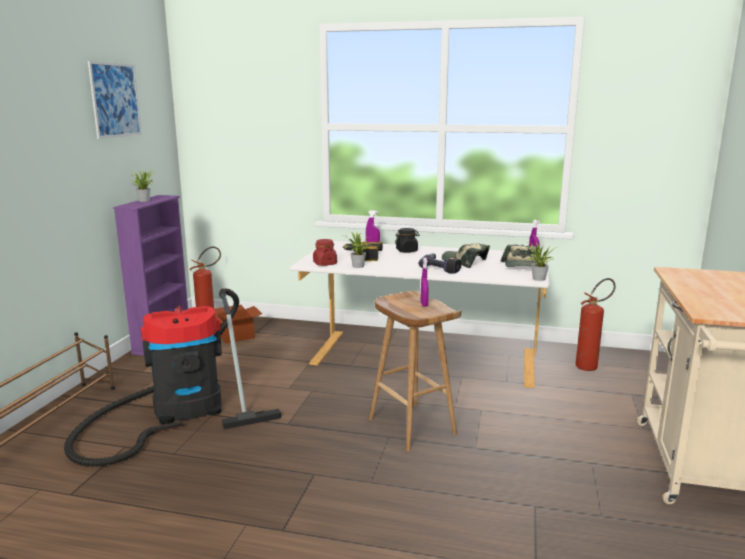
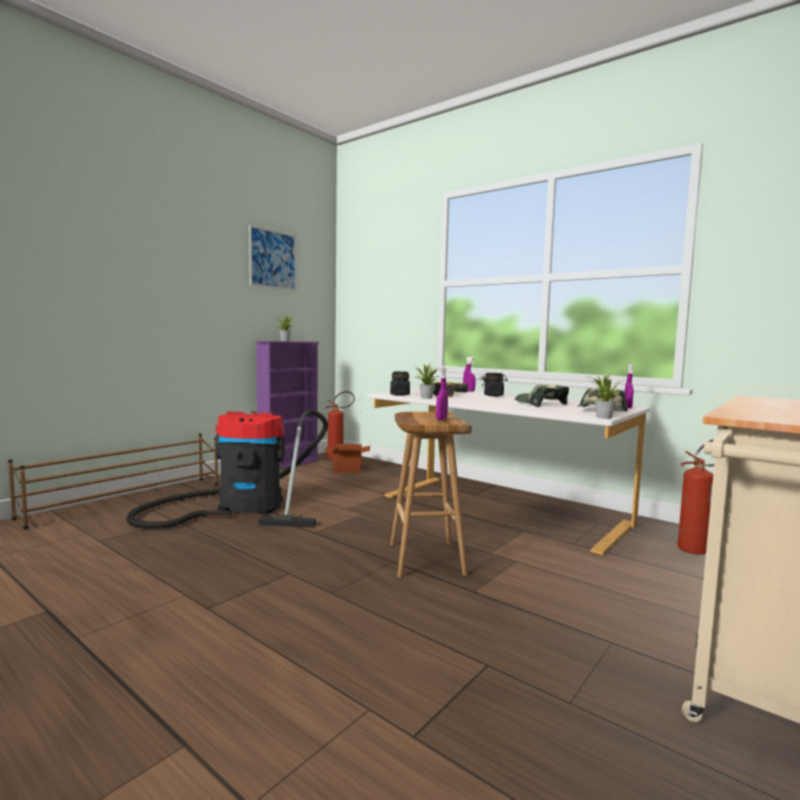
camera: 25 degrees right, 10 degrees down
red jar [313,239,337,266] -> black jar [390,371,410,396]
power drill [418,253,461,274] -> none

